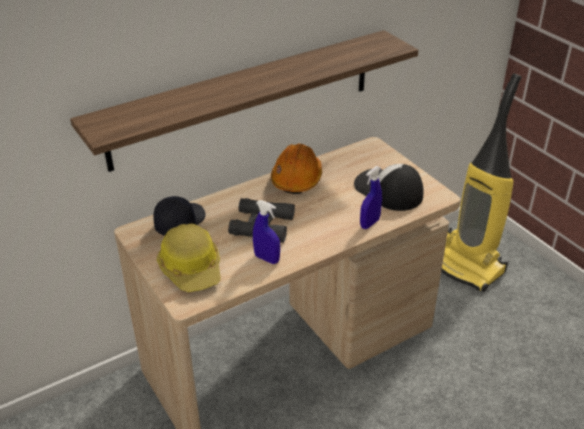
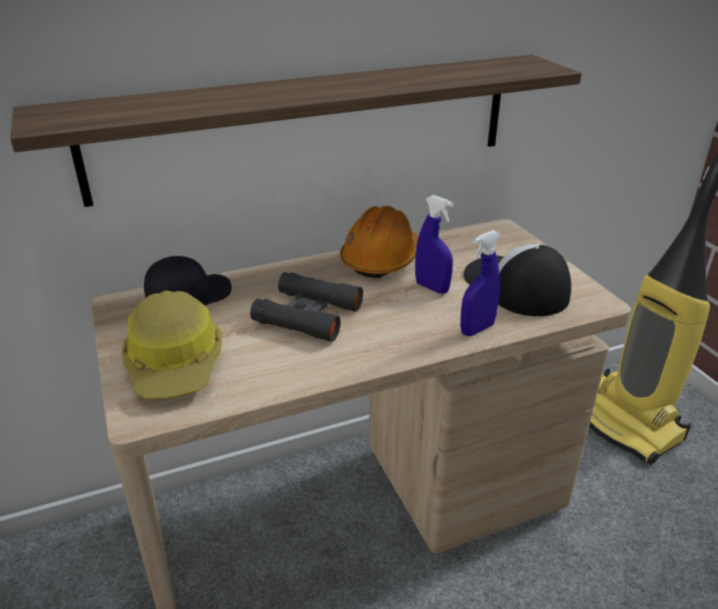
camera: 10 degrees right, 5 degrees down
blue spray bottle [253,200,280,264] -> blue spray bottle moved to [415,195,453,294]

